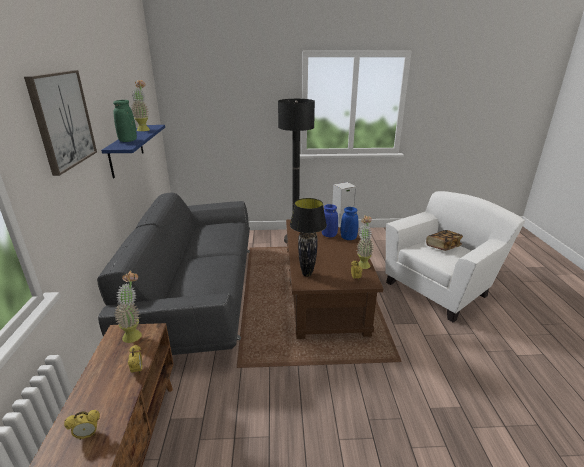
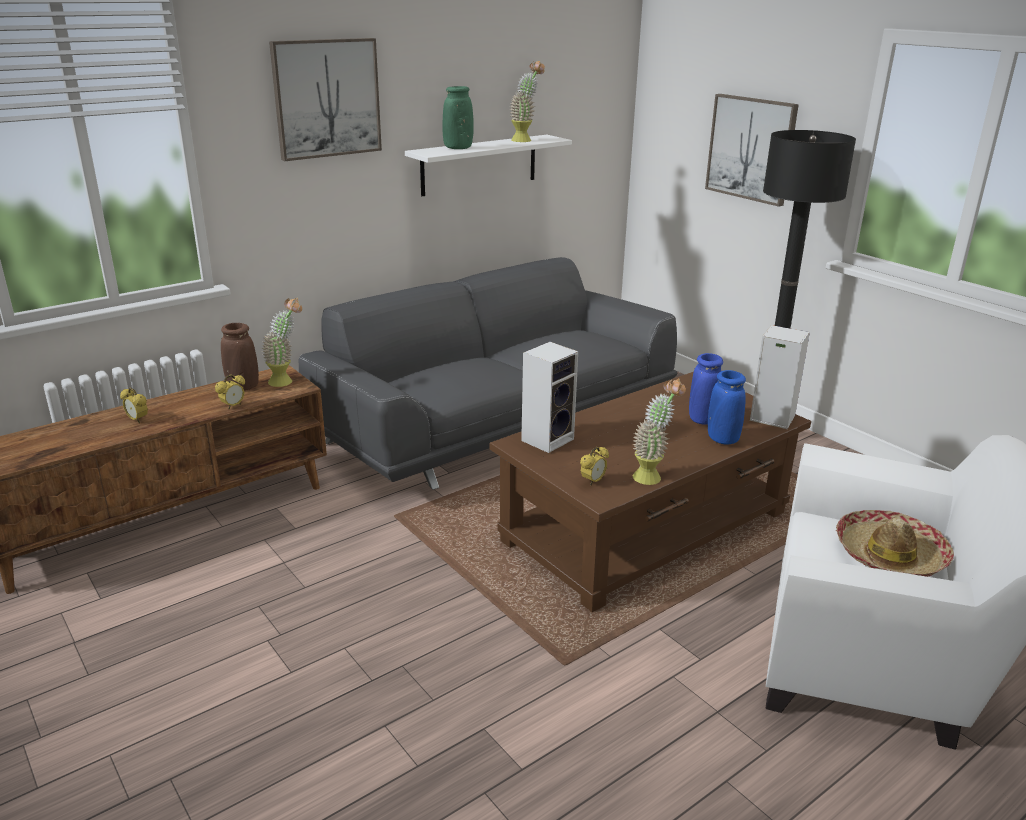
camera: 55 degrees right, 0 degrees up
blue shelf [101,125,165,178] -> white shelf [405,135,572,196]
black table lamp [290,198,327,277] -> speaker [521,342,578,453]
book [426,230,463,251] -> hat [836,510,954,577]
none -> brown vase [221,323,259,391]
none -> picture [705,94,799,207]

